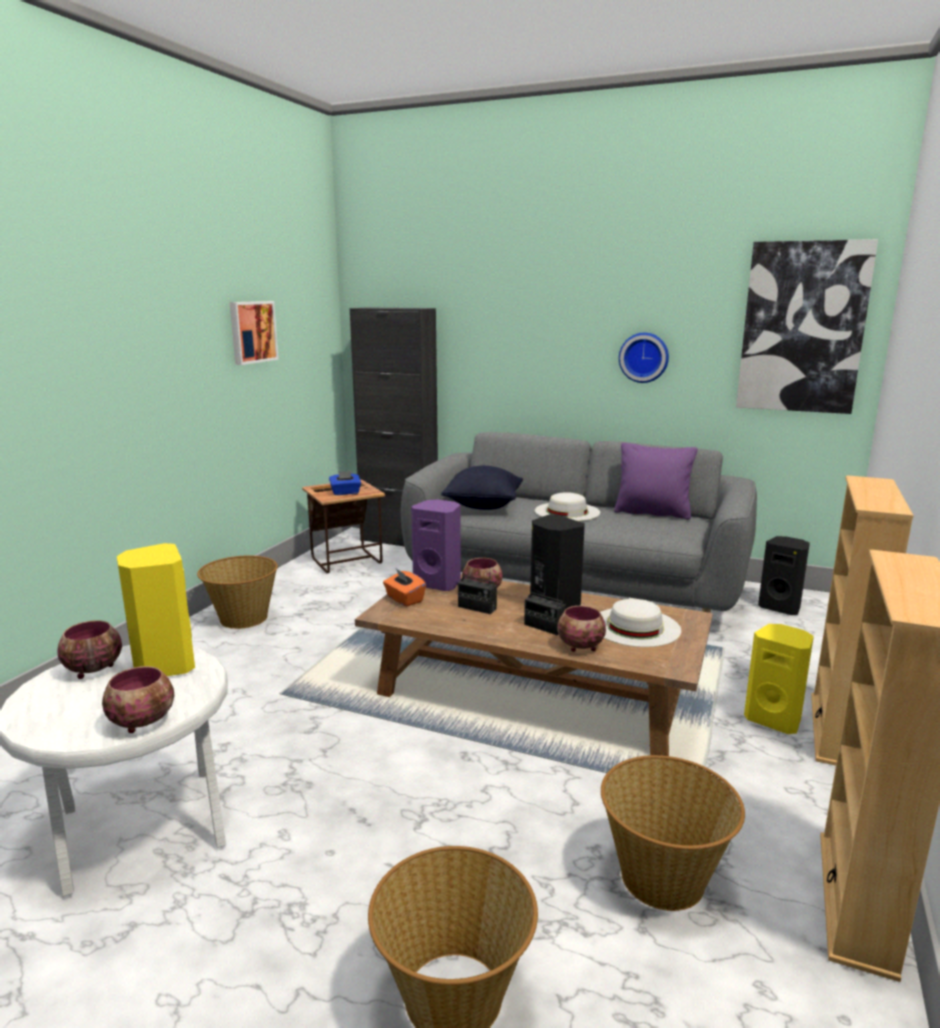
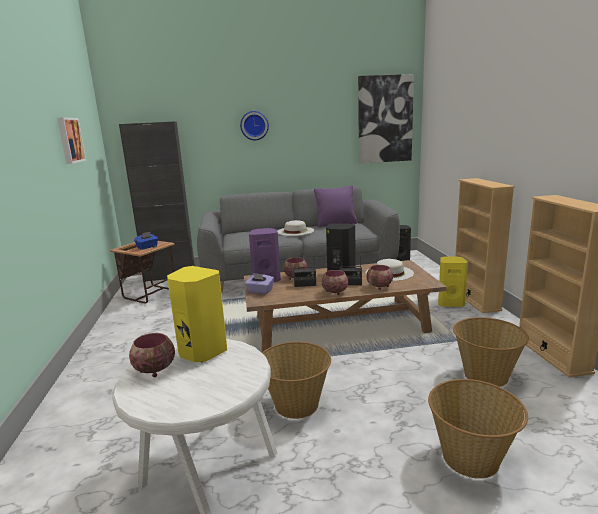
camera: 30 degrees left, 0 degrees up
bowl [102,666,174,733] -> bowl moved to [322,270,348,295]
basket [197,556,278,629] -> basket moved to [262,342,331,419]
orange tissue box [383,569,426,607] -> purple tissue box [245,273,274,294]
black pillow [441,466,523,510] -> none
wall clock [619,333,669,383] -> wall clock moved to [240,111,269,141]

